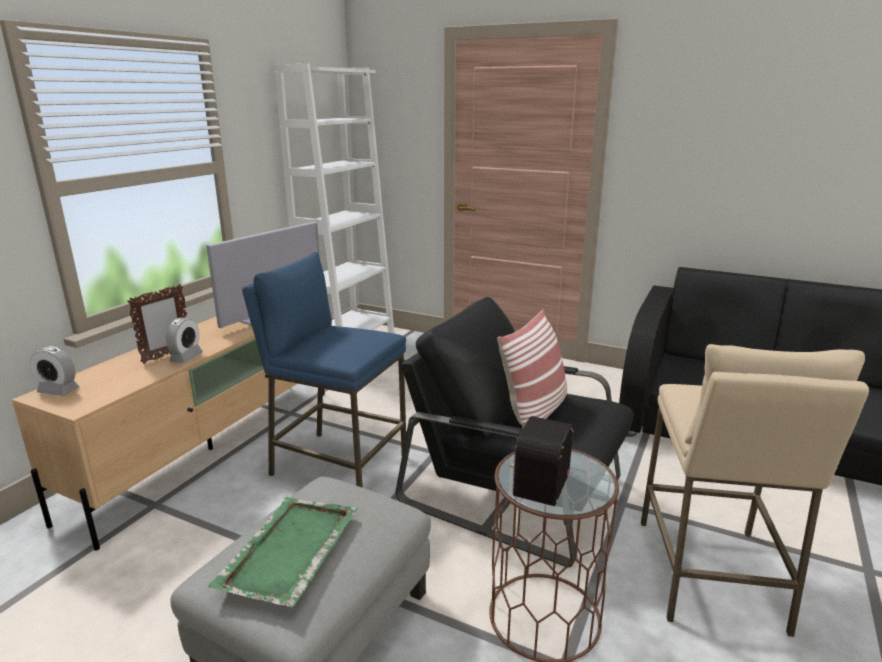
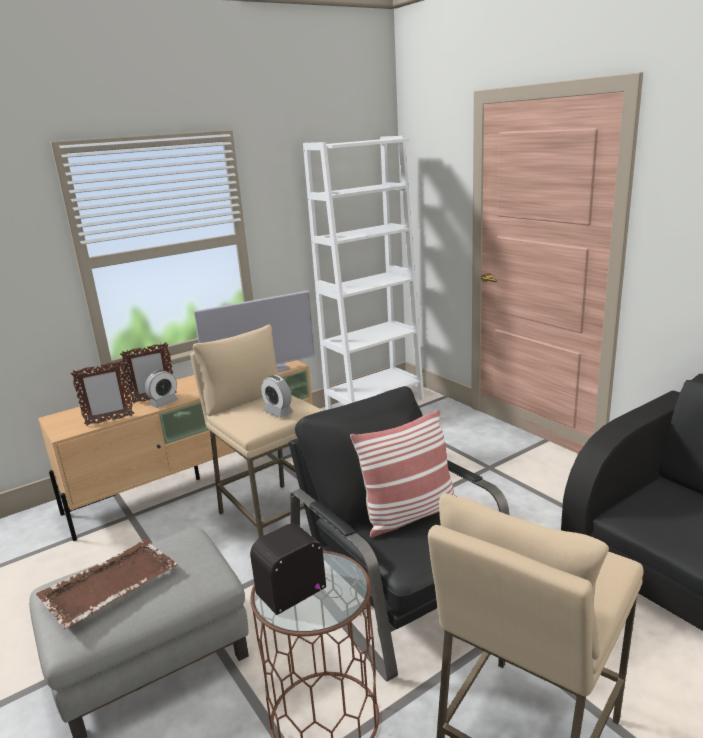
camera: 30 degrees right, 0 degrees up
alarm clock [30,346,80,396] -> alarm clock moved to [261,375,293,418]
green tray [208,497,358,607] -> brown tray [36,539,178,629]
blue stool [242,252,406,488] -> beige stool [190,325,323,538]
none -> picture frame [71,360,134,426]

